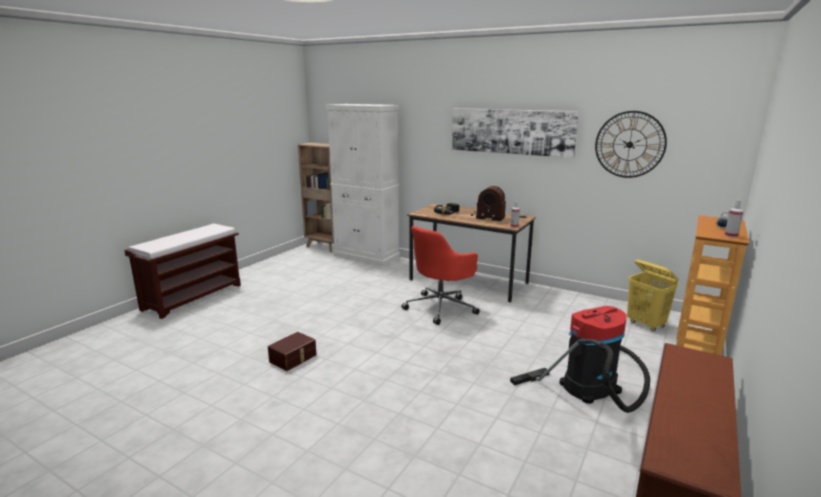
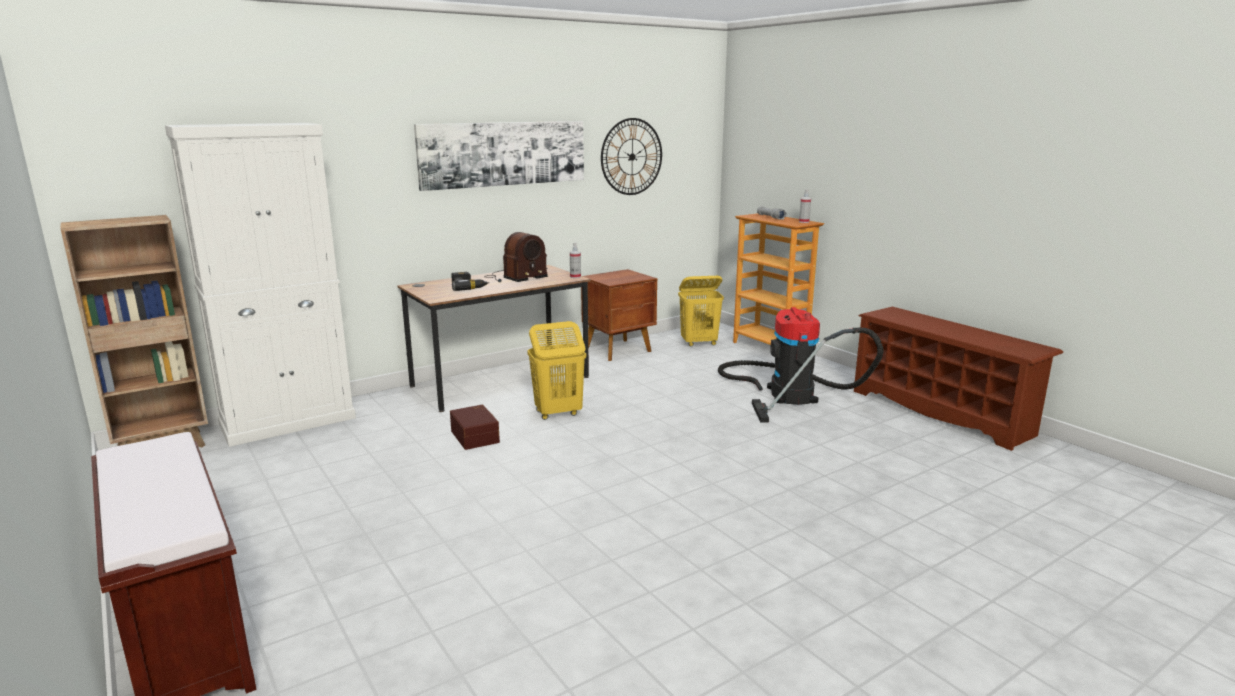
camera: 65 degrees left, 0 degrees up
brown storage box [268,332,316,371] -> brown storage box moved to [450,405,500,450]
red office chair [402,226,480,325] -> yellow laundry basket [527,321,586,420]
none -> brown nightstand [581,269,657,361]

